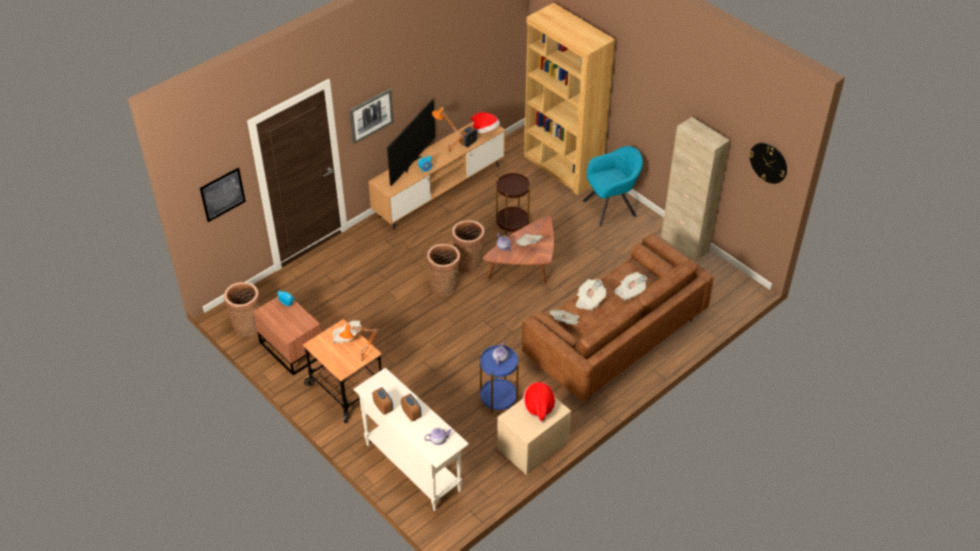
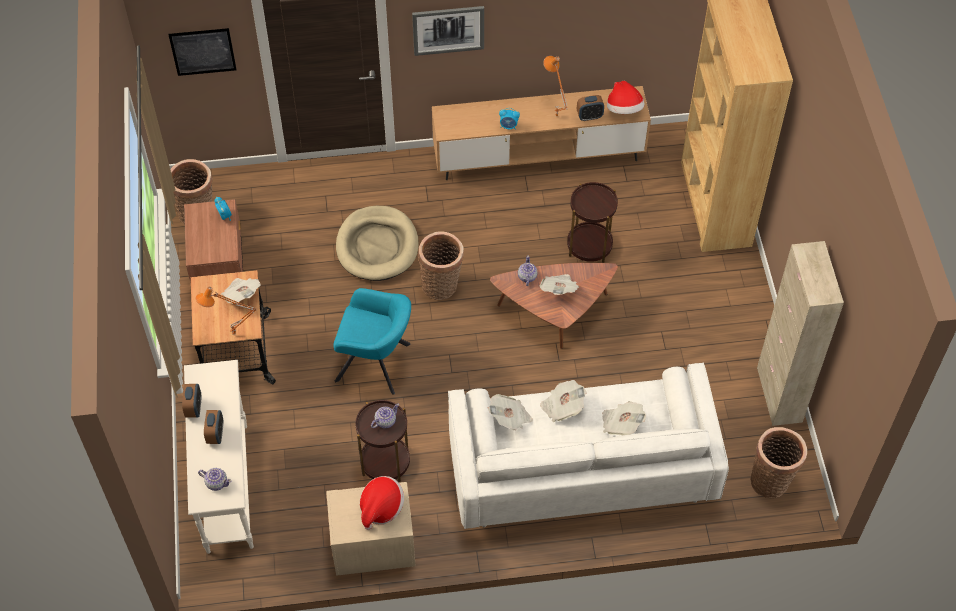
camera: 35 degrees right, 10 degrees up
television [387,100,435,186] -> none
basket [452,220,485,273] -> basket moved to [750,427,807,498]
blue side table [480,345,519,413] -> brown side table [355,400,410,482]
brown sofa [522,234,714,402] -> white sofa [448,363,729,529]
turquoise armchair [582,146,643,227] -> turquoise armchair moved to [333,288,411,395]
wall clock [749,142,787,184] -> none
none -> beige dog bed [336,206,418,281]

